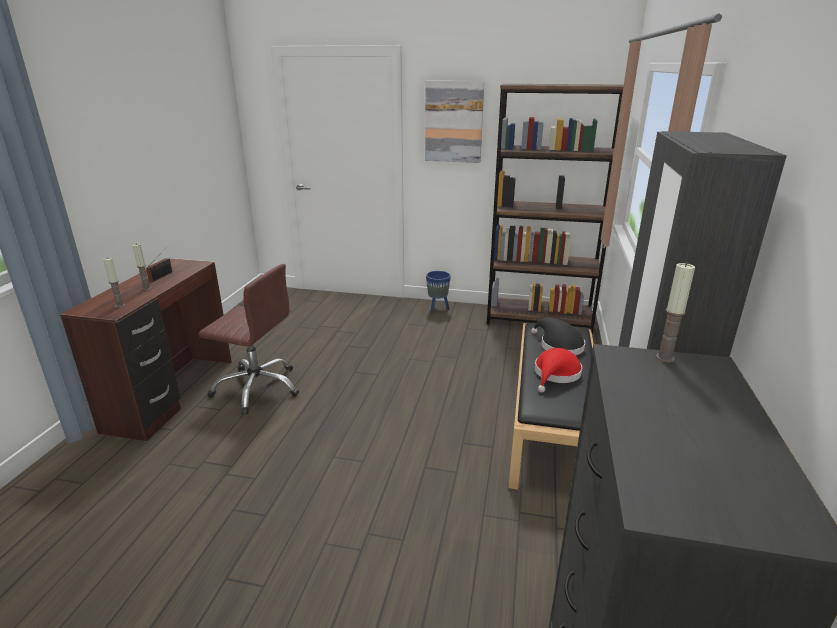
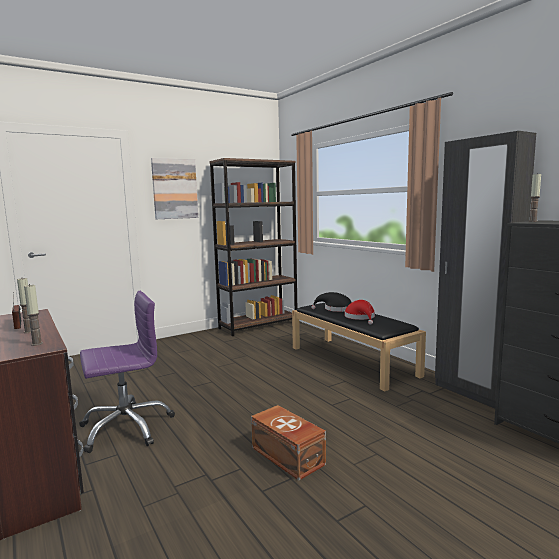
camera: 45 degrees left, 15 degrees down
brown office chair [198,264,299,414] -> purple office chair [79,291,175,453]
blue planter [426,271,451,313] -> none
none -> brown storage box [251,405,326,481]

